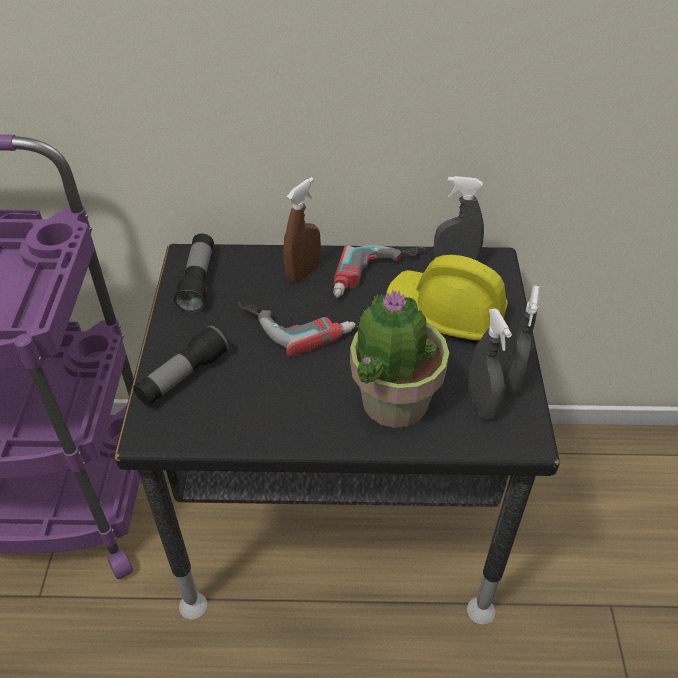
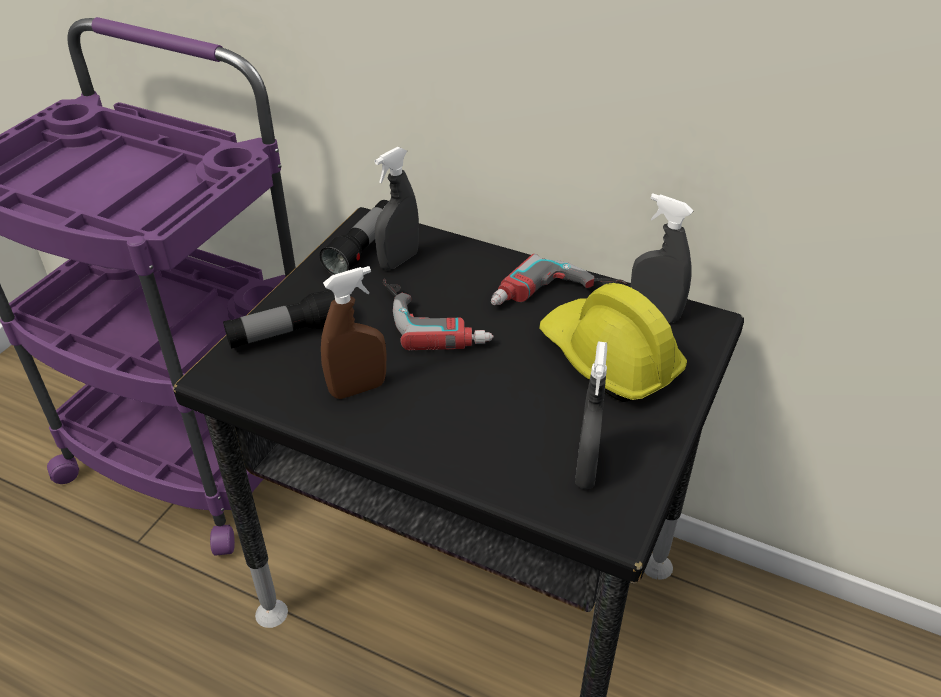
camera: 25 degrees right, 5 degrees down
brown spray bottle [283,177,321,284] -> brown spray bottle moved to [321,266,386,399]
potted plant [350,289,449,428] -> none
grey spray bottle [505,285,540,397] -> grey spray bottle moved to [375,147,419,270]

